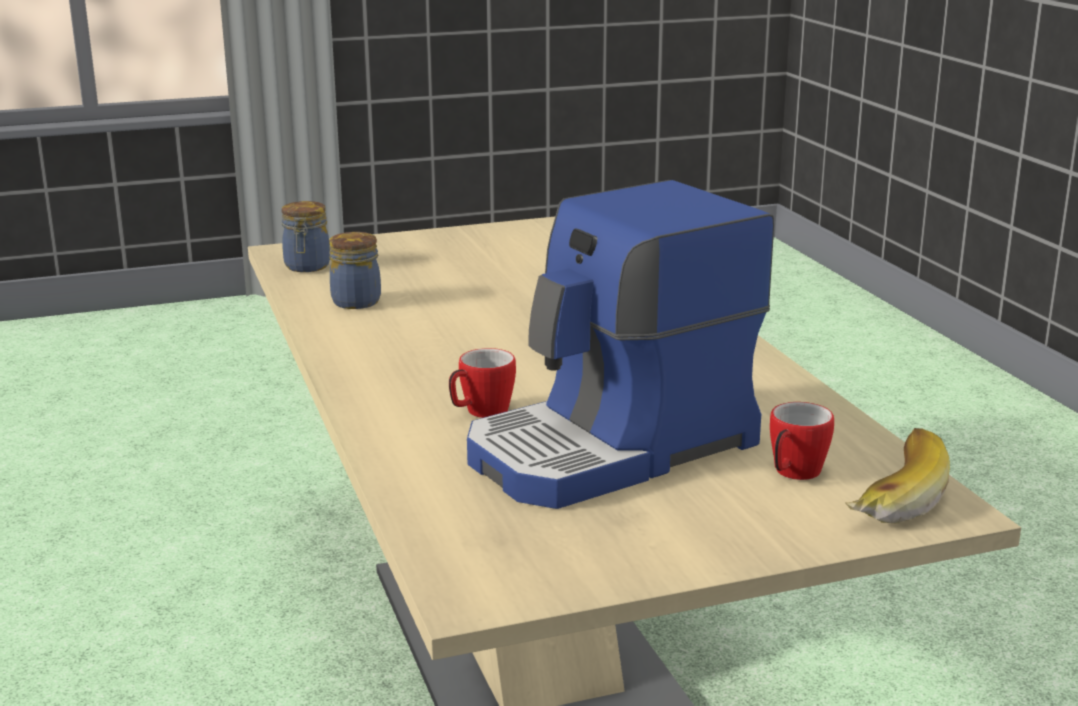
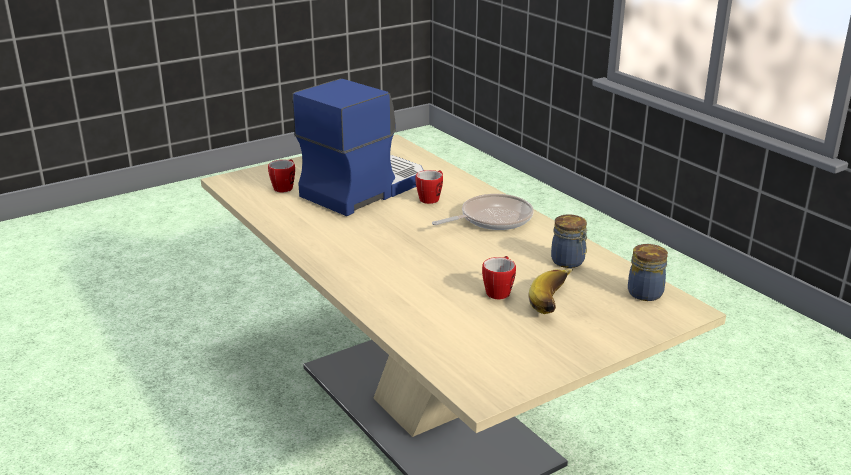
camera: 165 degrees right, 5 degrees up
banana [844,428,950,523] -> banana moved to [528,269,573,314]
none -> frying pan [432,194,534,230]
none -> mug [482,256,516,299]

